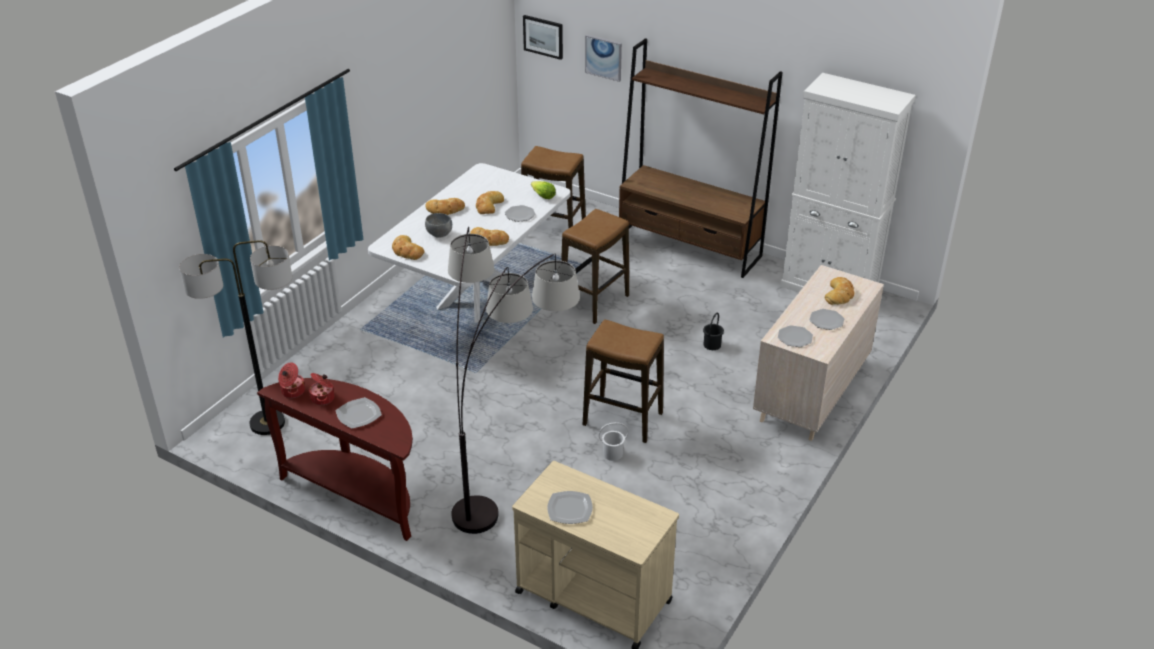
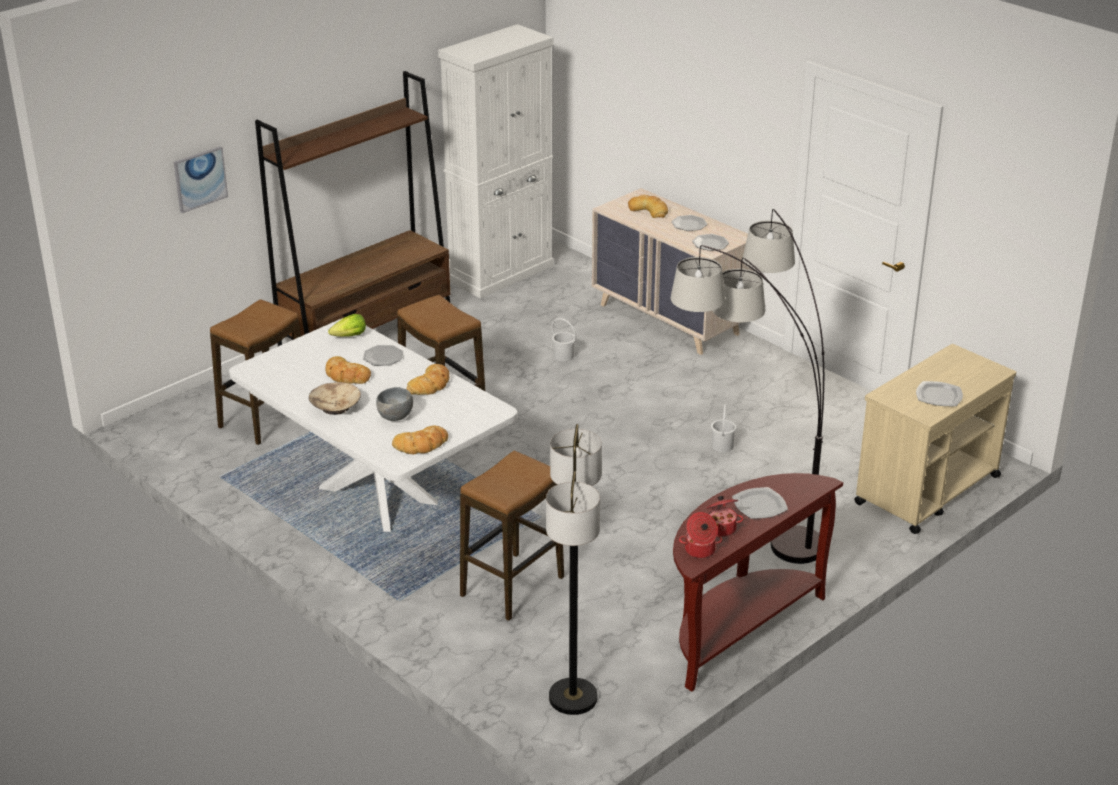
camera: 75 degrees left, 5 degrees down
bread [426,198,465,215] -> beige bowl [309,382,361,415]
picture [523,15,563,60] -> none
stool [582,319,664,443] -> stool moved to [460,451,564,621]
black bucket [703,313,724,350] -> white bucket [552,318,576,362]

